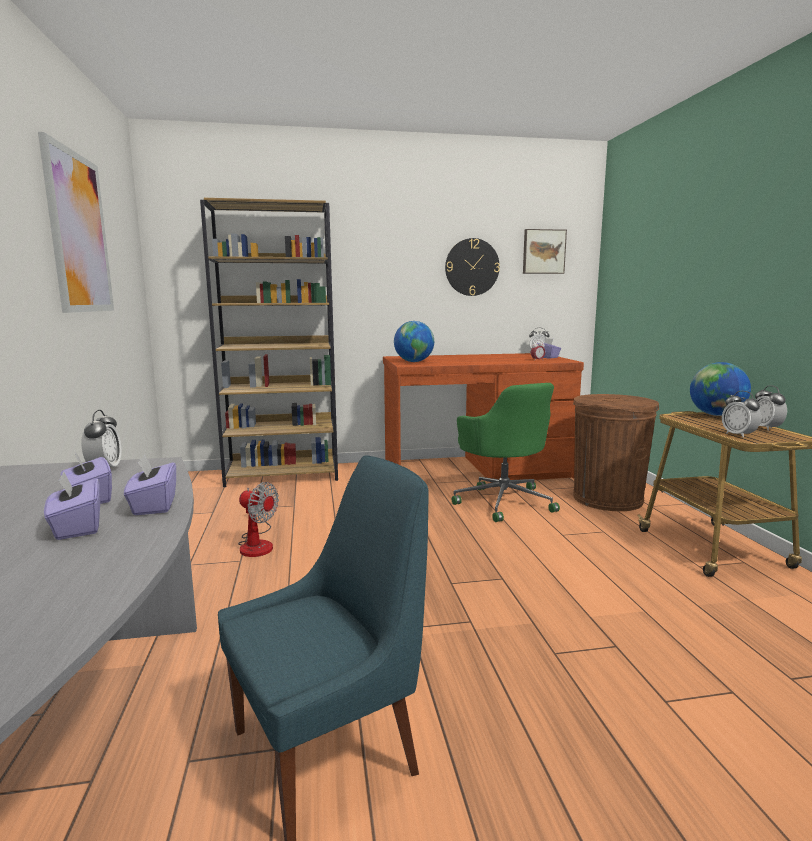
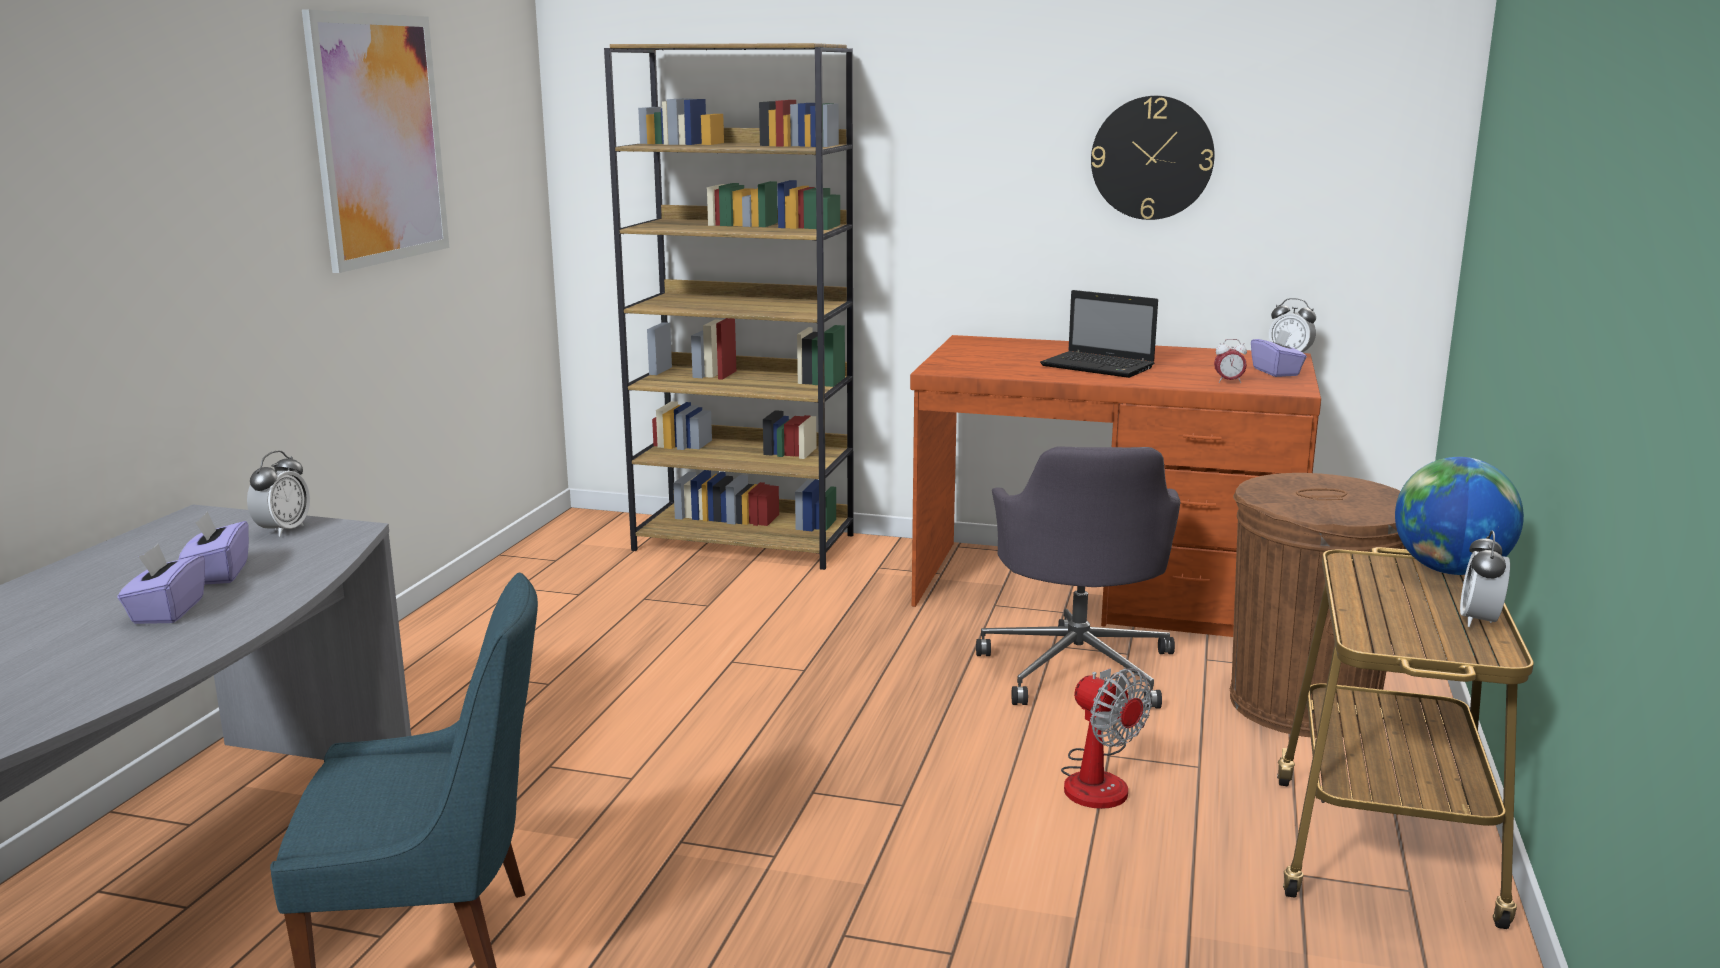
camera: 25 degrees right, 5 degrees up
purple tissue box [124,455,176,515] -> none
fan [238,482,279,557] -> fan moved to [1061,668,1152,809]
globe [394,321,434,362] -> none
green office chair [452,383,560,522] -> grey office chair [976,447,1180,709]
picture [523,229,567,274] -> none
alarm clock [722,391,761,438] -> none
none -> laptop [1040,290,1158,378]

